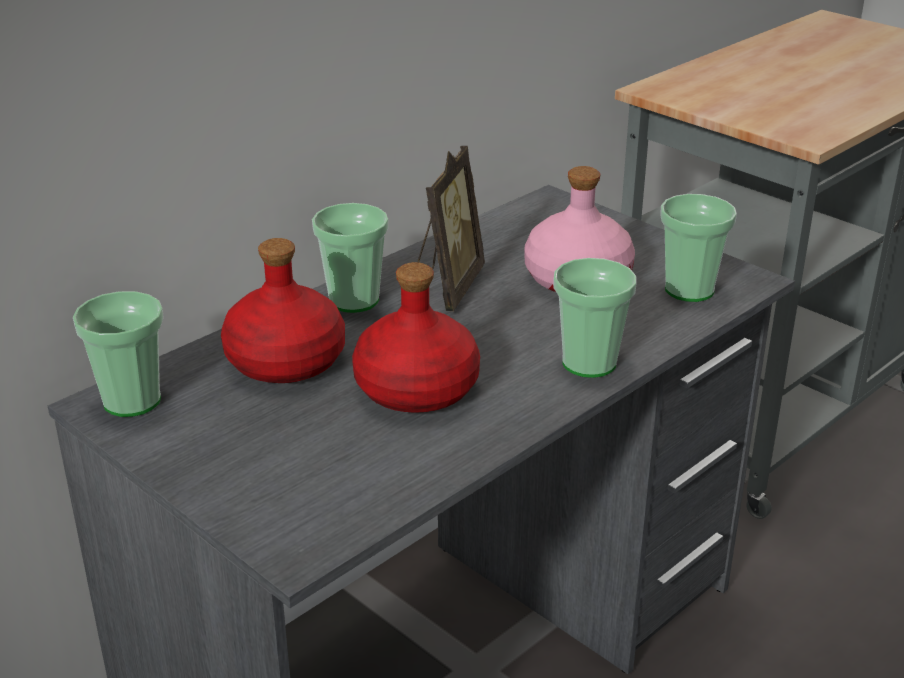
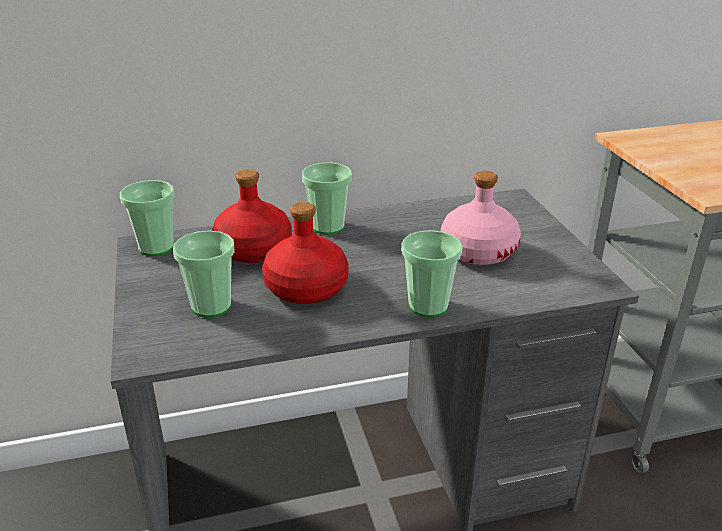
camera: 30 degrees right, 0 degrees up
picture frame [417,146,485,311] -> none
cup [660,194,737,302] -> cup moved to [173,231,235,318]

